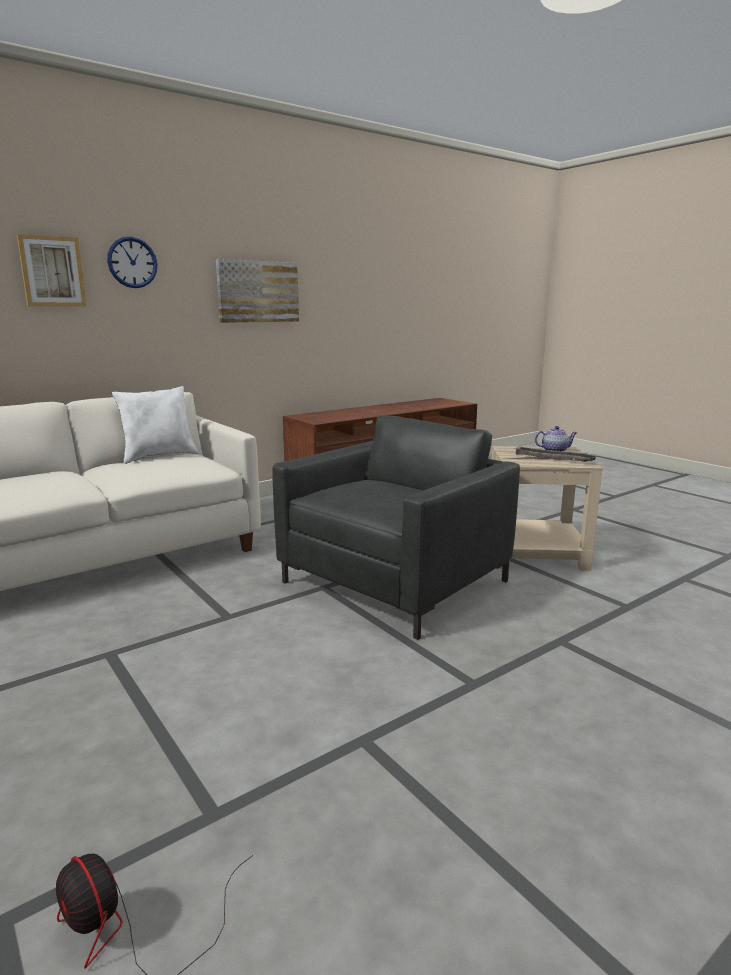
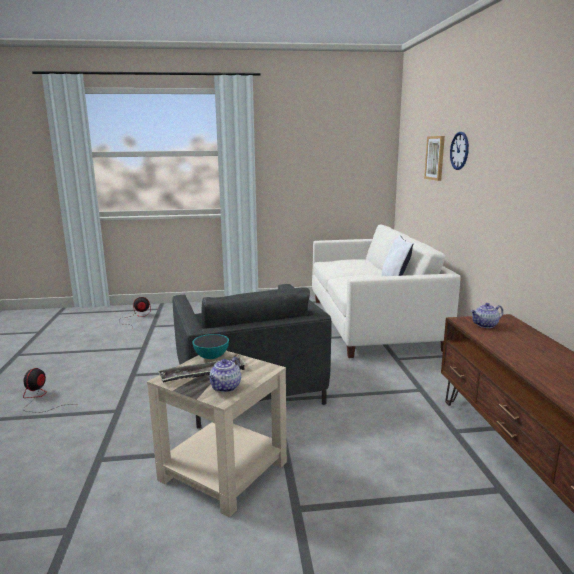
camera: 120 degrees right, 0 degrees up
picture [216,259,299,323] -> none
none -> fan [23,368,78,413]
none -> bowl [192,334,229,359]
none -> teapot [471,303,503,328]

